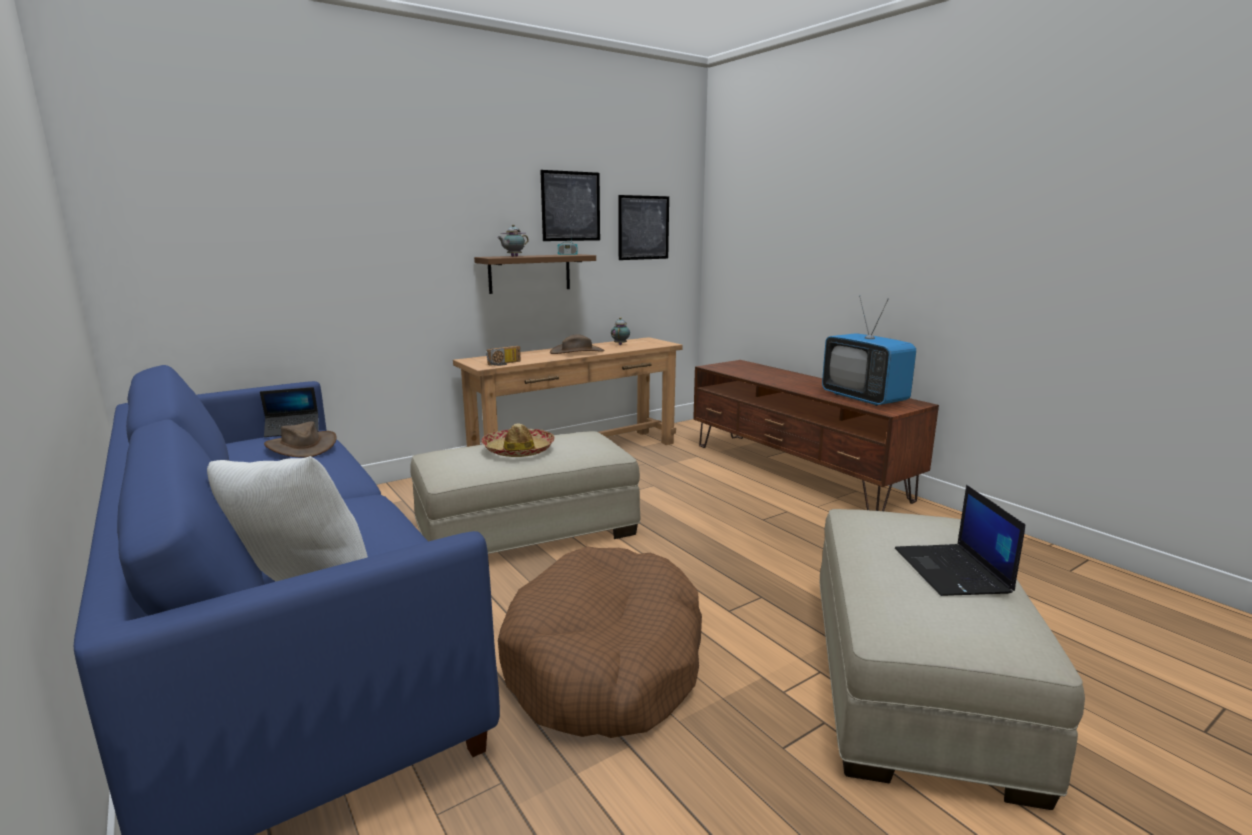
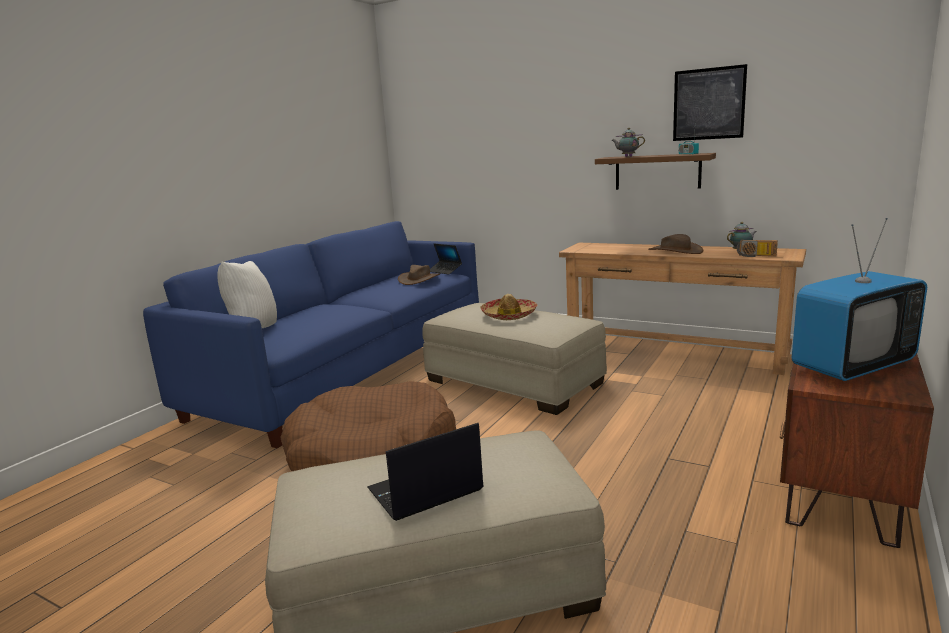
camera: 65 degrees right, 0 degrees up
radio [486,346,521,366] -> radio moved to [737,240,778,257]
picture [618,195,669,260] -> none
television [822,295,916,406] -> television turned 150 degrees counterclockwise [792,218,927,381]

